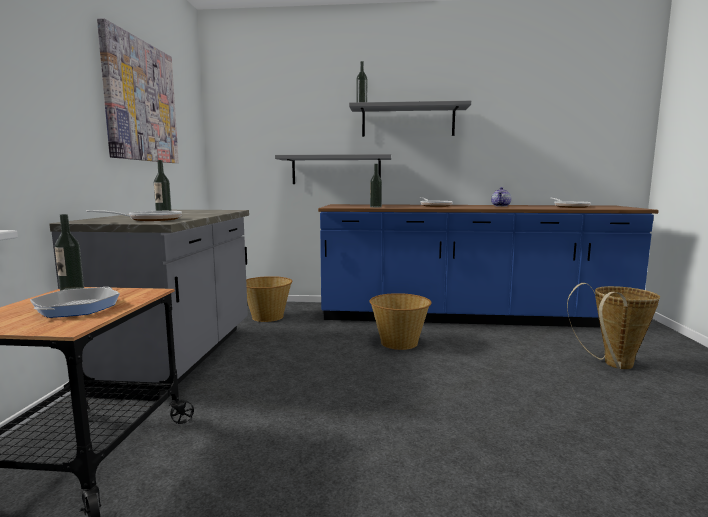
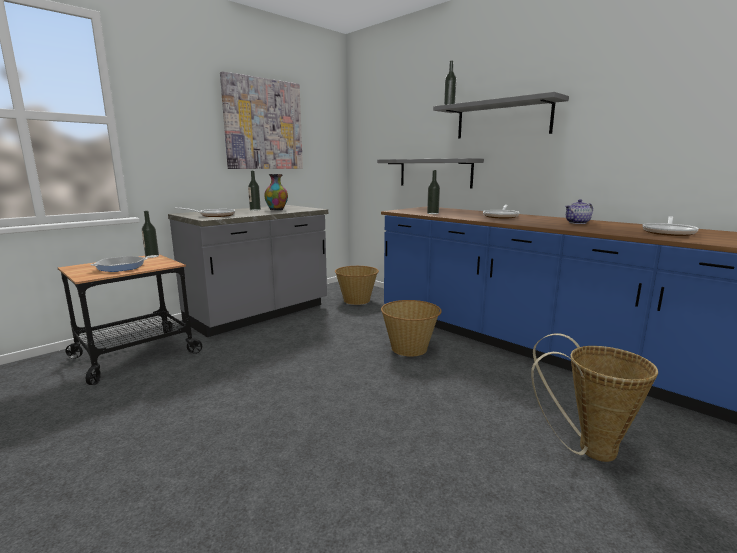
camera: 40 degrees right, 5 degrees up
none -> vase [264,174,288,210]

